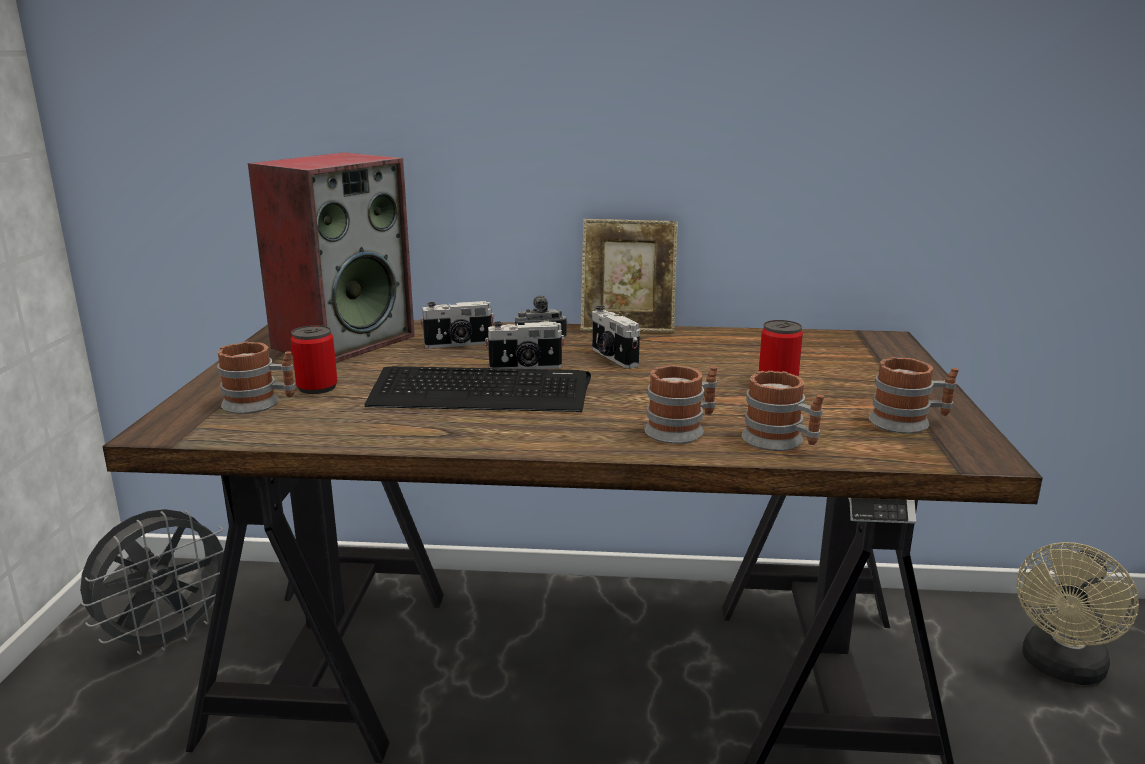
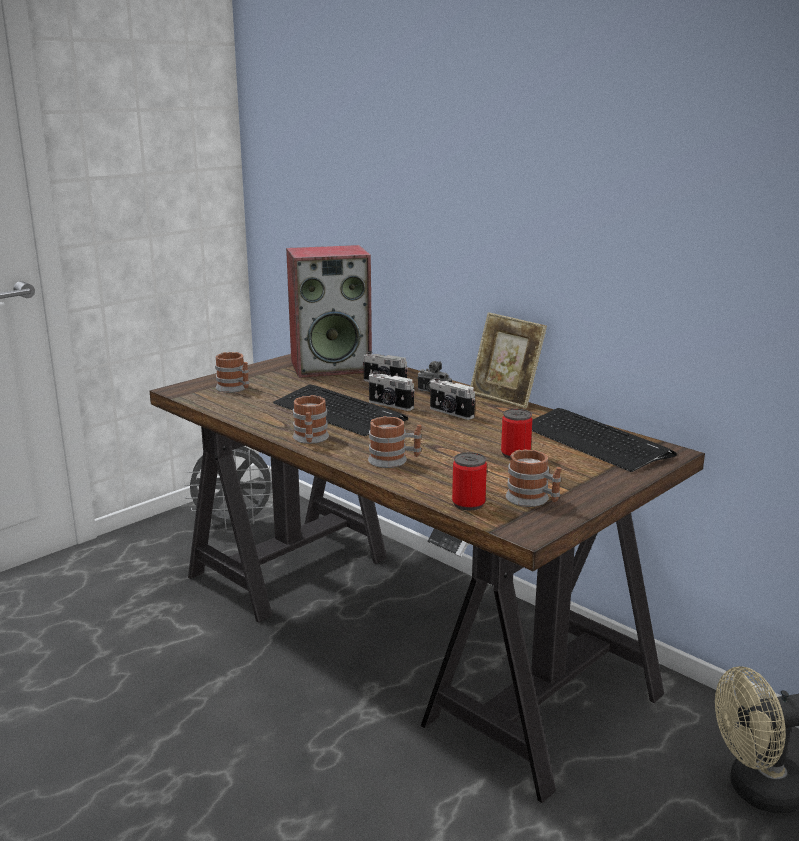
camera: 40 degrees right, 0 degrees up
can [291,325,337,394] -> can moved to [452,452,487,510]
camera [592,306,640,368] -> camera turned 60 degrees counterclockwise [430,377,475,420]
mug [742,371,824,451] -> mug moved to [293,395,329,444]
none -> keyboard [532,408,677,472]

